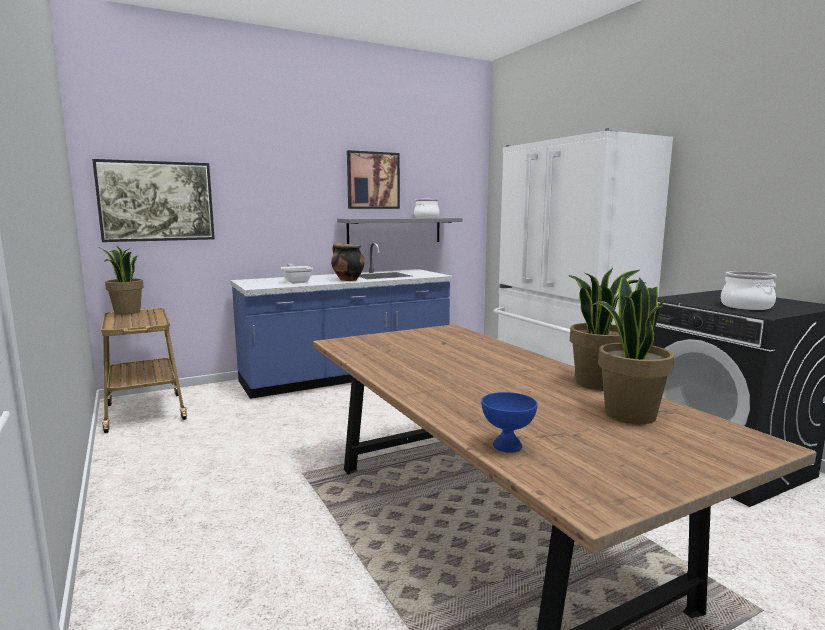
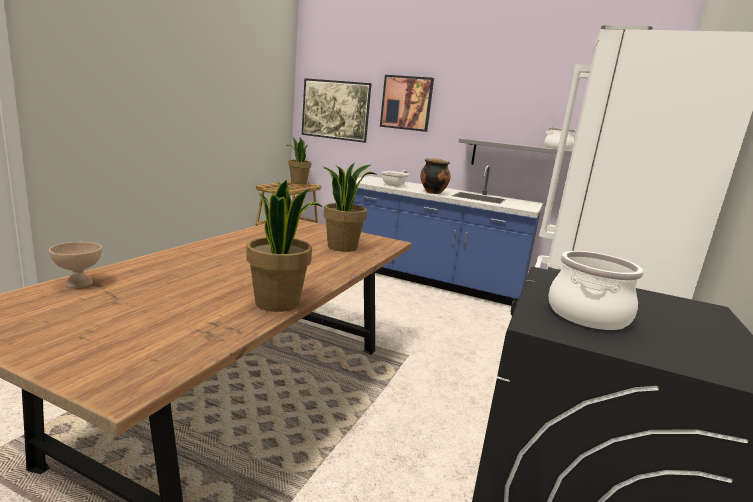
camera: 50 degrees right, 5 degrees up
picture [347,150,400,209] -> picture moved to [380,75,434,132]
blue bowl [481,392,537,453] -> beige bowl [49,242,102,288]
potted plant [591,276,674,424] -> potted plant moved to [323,162,377,252]

